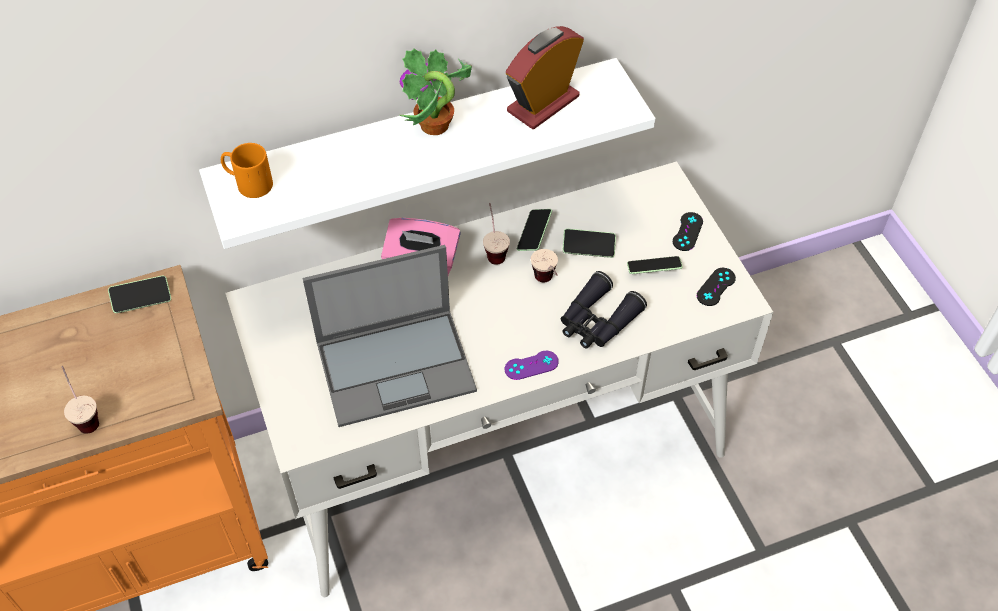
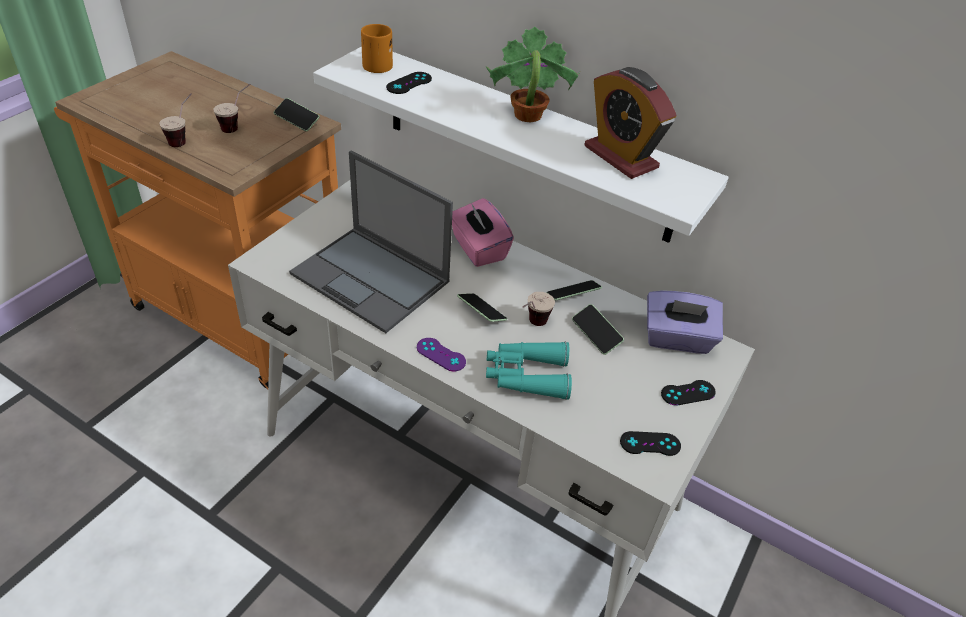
camera: 50 degrees right, 10 degrees down
cup [483,203,510,265] -> cup moved to [213,84,251,133]
alarm clock [506,26,584,129] -> alarm clock turned 135 degrees counterclockwise [584,67,676,179]
black binoculars [561,271,647,349] -> turquoise binoculars [486,342,572,400]
phone [627,256,683,274] -> phone moved to [457,293,507,322]
none -> black game controller [386,72,432,94]
none -> purple tissue box [647,290,723,354]

